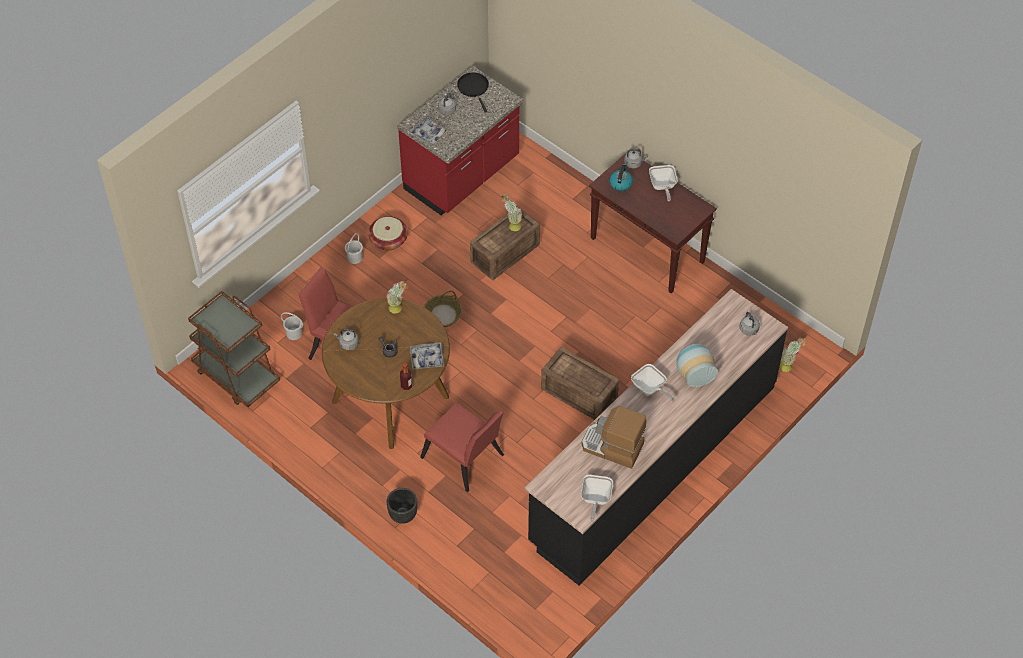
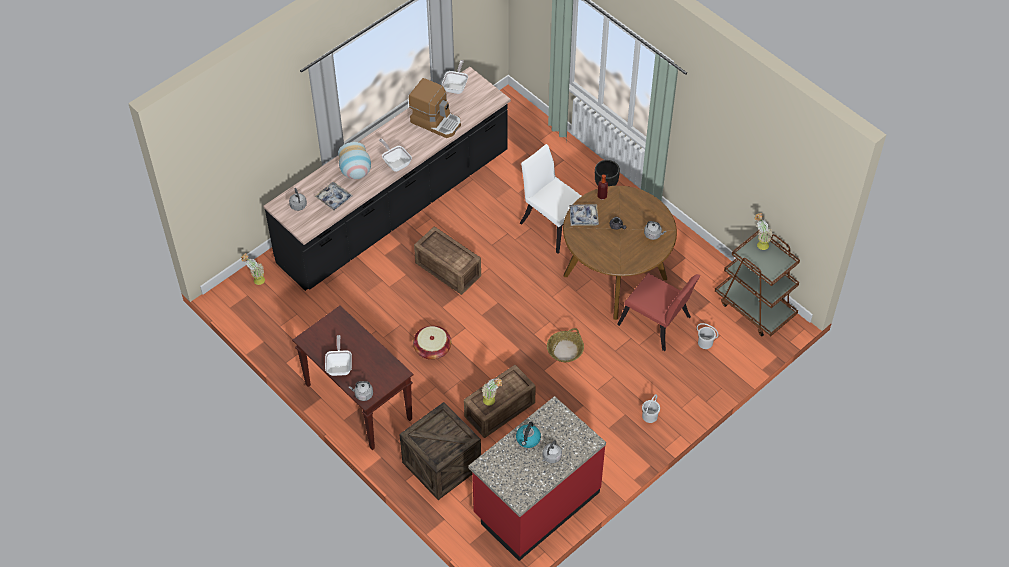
camera: 175 degrees left, 0 degrees up
basket [368,216,408,251] -> basket moved to [413,326,451,360]
potted plant [386,281,408,314] -> potted plant moved to [755,213,772,250]
tray [410,117,449,146] -> tray moved to [315,182,353,211]
red chair [420,403,504,492] -> white chair [520,144,581,254]
black frying pan [457,72,489,112] -> none
kettle [609,164,633,191] -> kettle moved to [516,422,541,448]
none -> crate [399,402,481,500]

